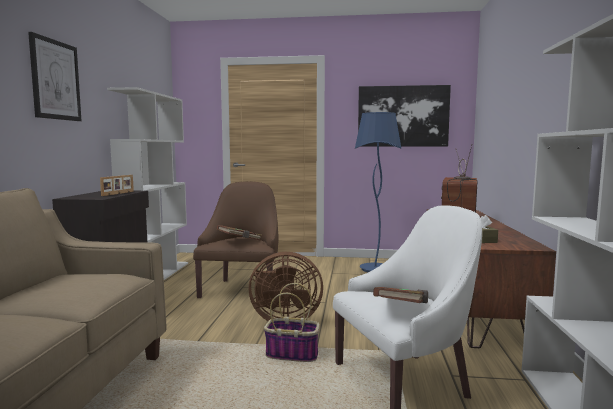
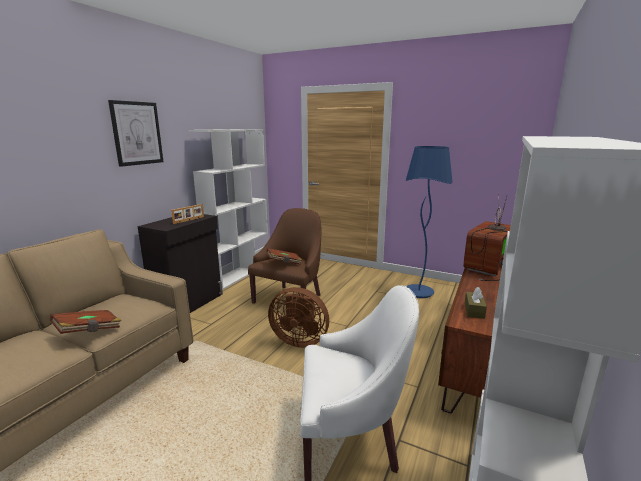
camera: 20 degrees right, 10 degrees up
basket [264,283,320,362] -> none
picture [358,85,451,147] -> none
brown book [373,287,428,303] -> brown book moved to [50,310,122,334]

